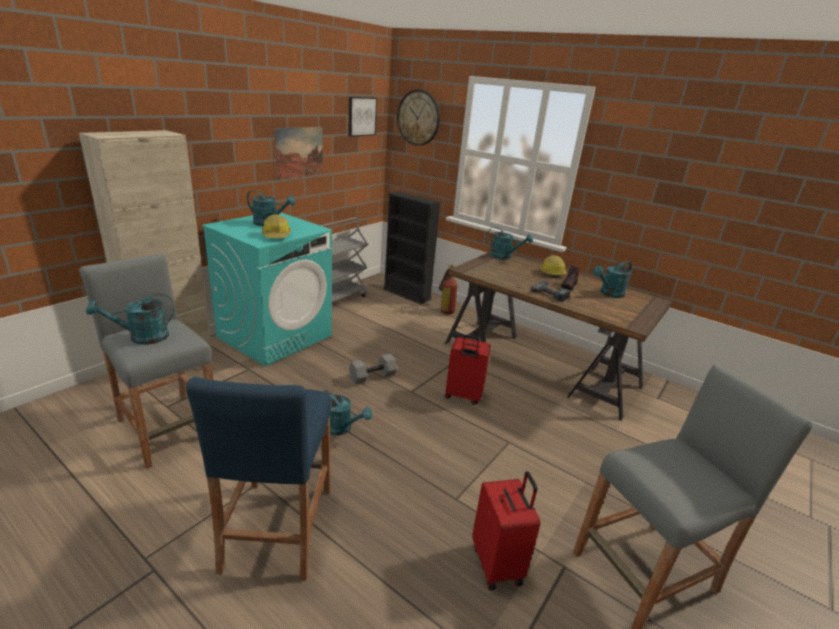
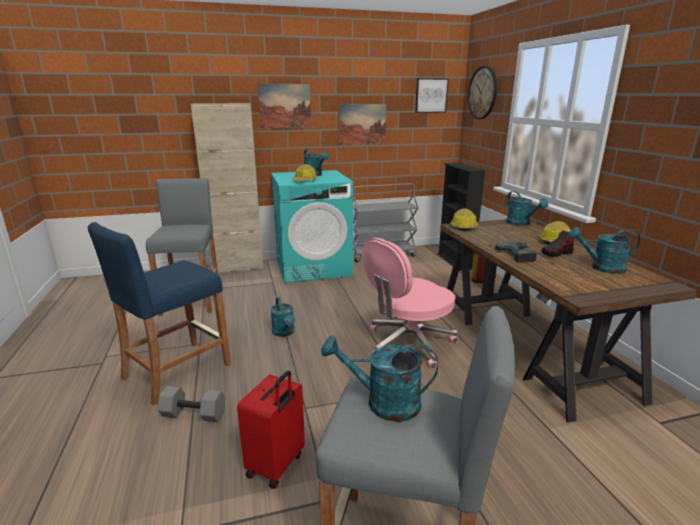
camera: 40 degrees right, 5 degrees down
turquoise watering can [86,293,174,345] -> turquoise watering can moved to [321,335,438,422]
grey dumbbell [349,354,397,384] -> grey dumbbell moved to [158,386,225,422]
red suitcase [445,334,491,405] -> pink office chair [362,238,458,369]
none -> picture [258,84,311,128]
none -> hard hat [451,208,478,231]

